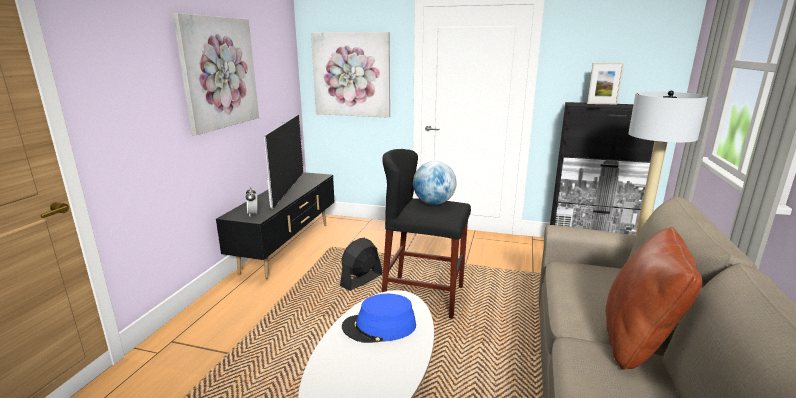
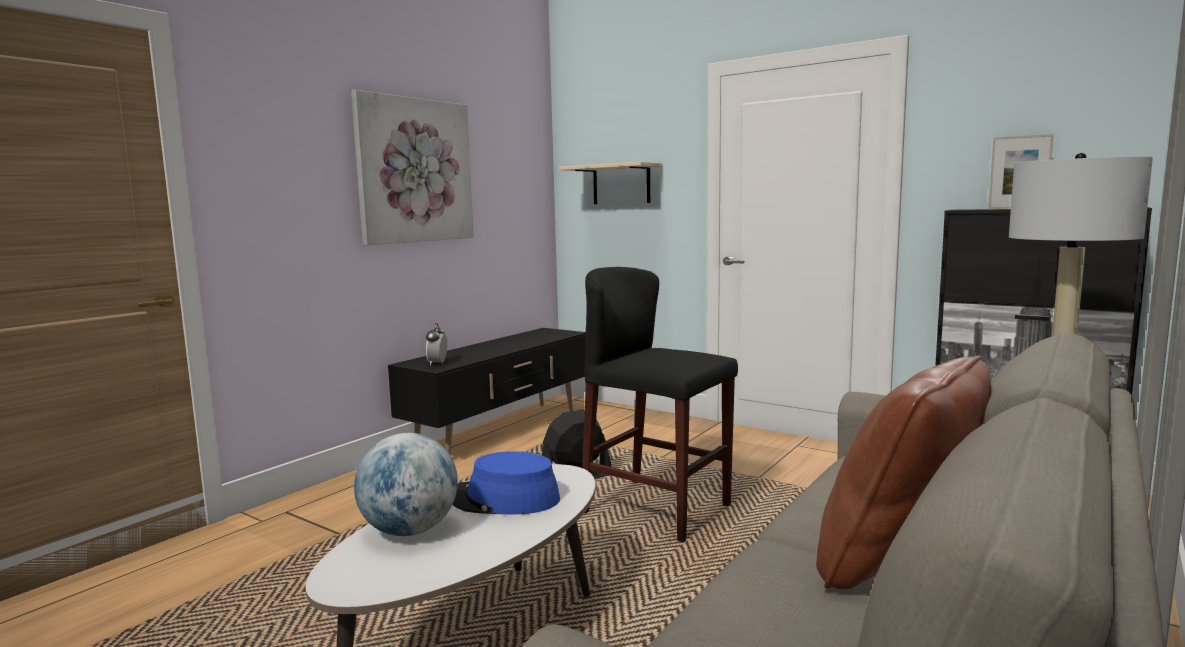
camera: 20 degrees right, 10 degrees down
television [264,114,303,209] -> none
picture [311,32,390,118] -> beige shelf [559,162,663,204]
globe [413,161,456,205] -> globe moved to [354,433,458,536]

